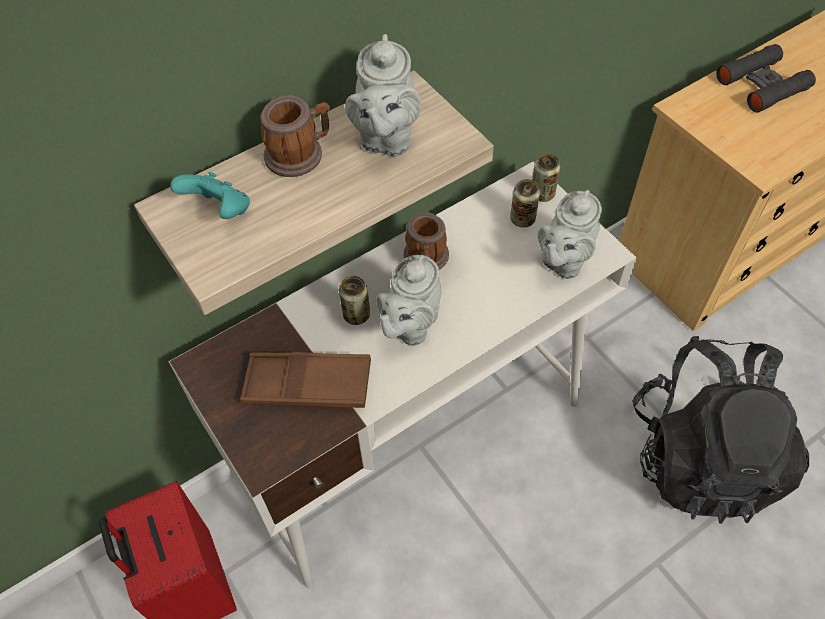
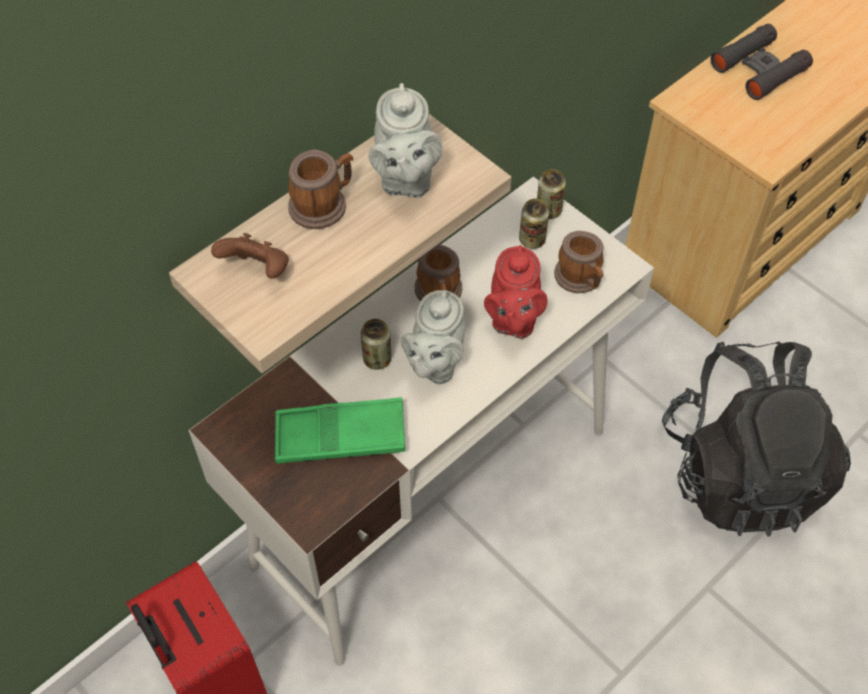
camera: 10 degrees left, 0 degrees up
turquoise game controller [170,172,250,219] -> brown game controller [211,233,289,279]
brown tray [240,352,371,408] -> green tray [275,397,405,464]
grey teapot [538,190,602,279] -> mug [554,231,604,293]
none -> red teapot [484,245,548,339]

